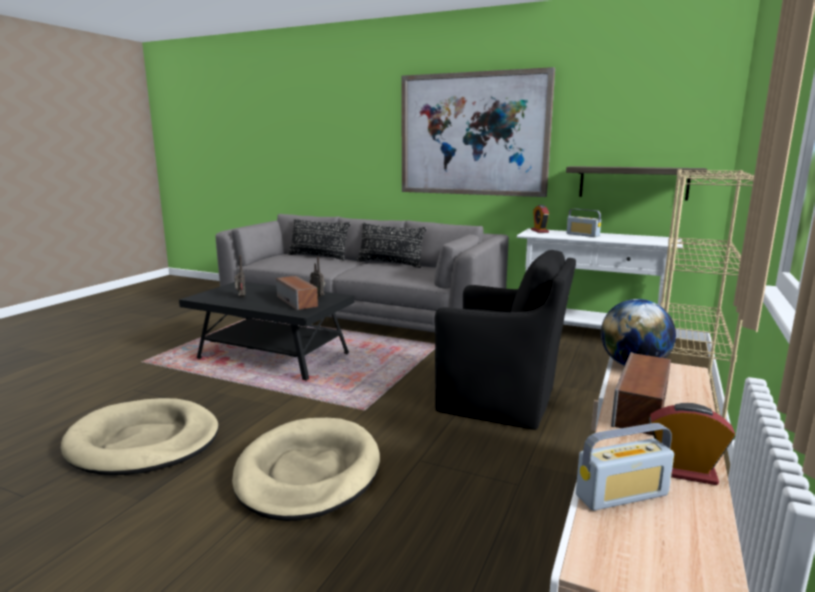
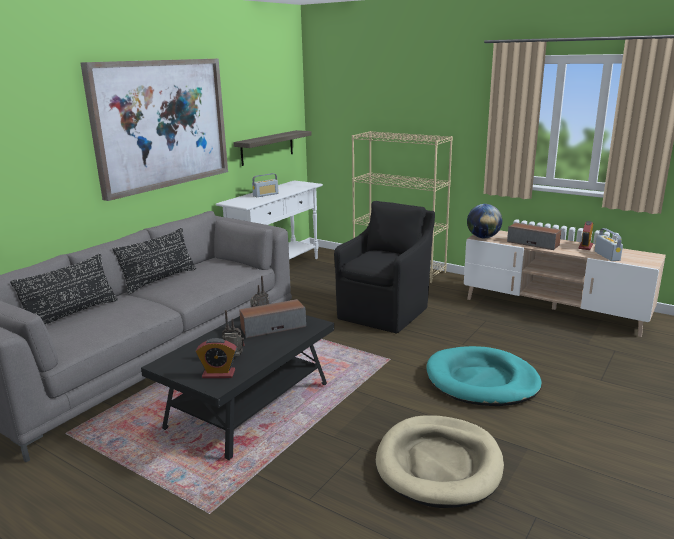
camera: 80 degrees left, 5 degrees up
beige dog bed [232,418,380,521] -> turquoise dog bed [426,346,542,406]
alarm clock [531,205,549,233] -> alarm clock moved to [196,338,237,378]

